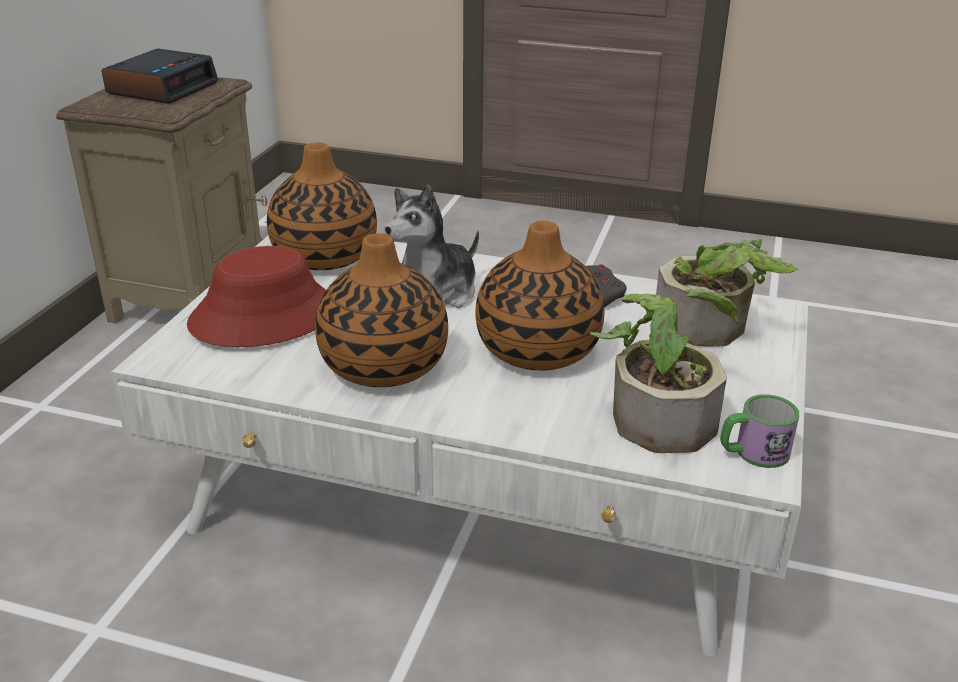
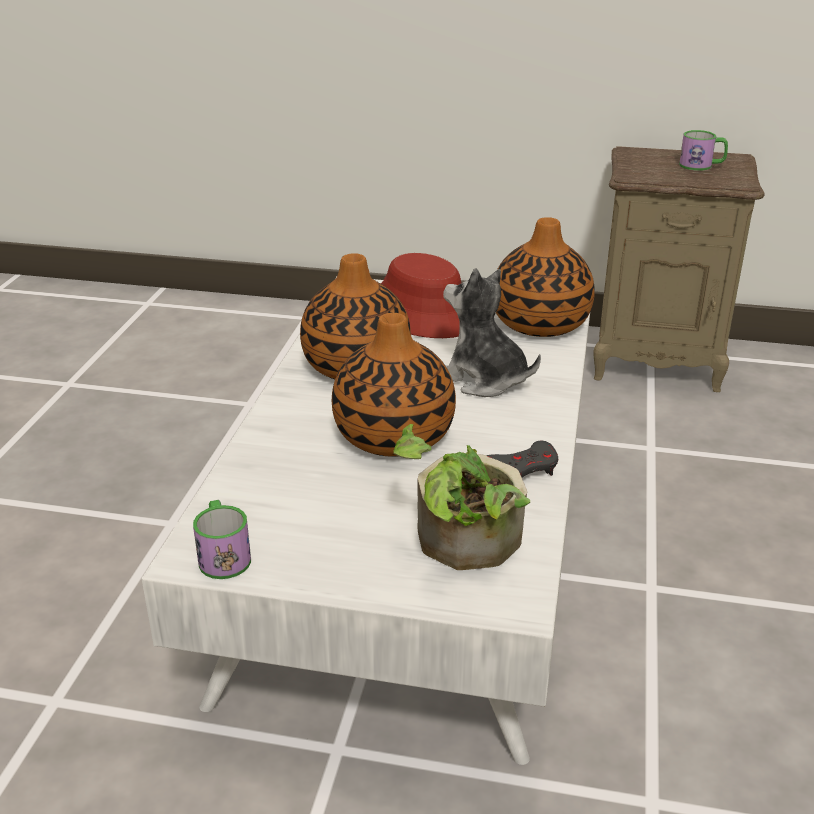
camera: 85 degrees right, 0 degrees up
alarm clock [102,49,218,104] -> mug [679,130,728,171]
potted plant [590,289,739,453] -> none

